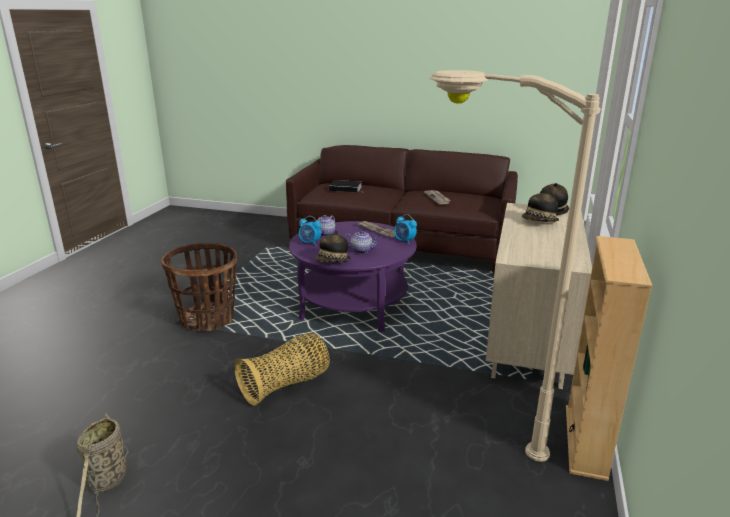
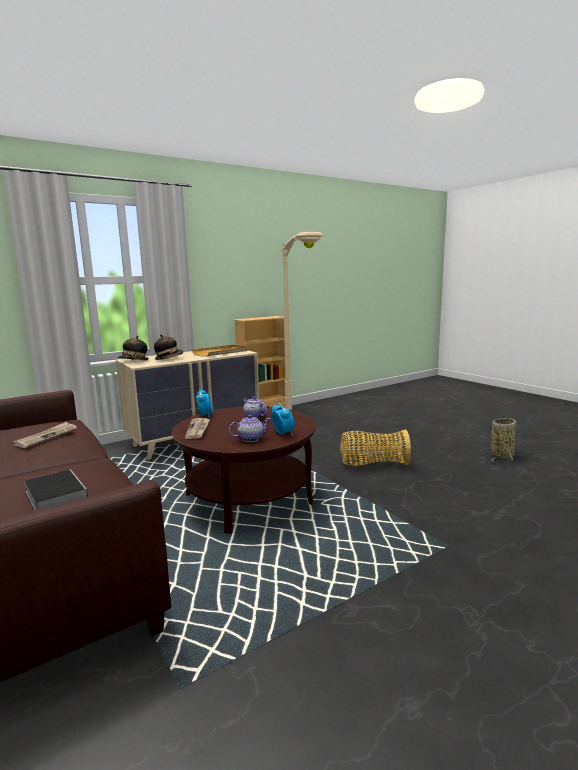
camera: 140 degrees left, 10 degrees down
basket [162,243,237,331] -> none
purple coffee table [289,221,416,332] -> brown coffee table [172,407,316,534]
hat [315,230,351,263] -> none
none -> beige tray [192,345,248,357]

